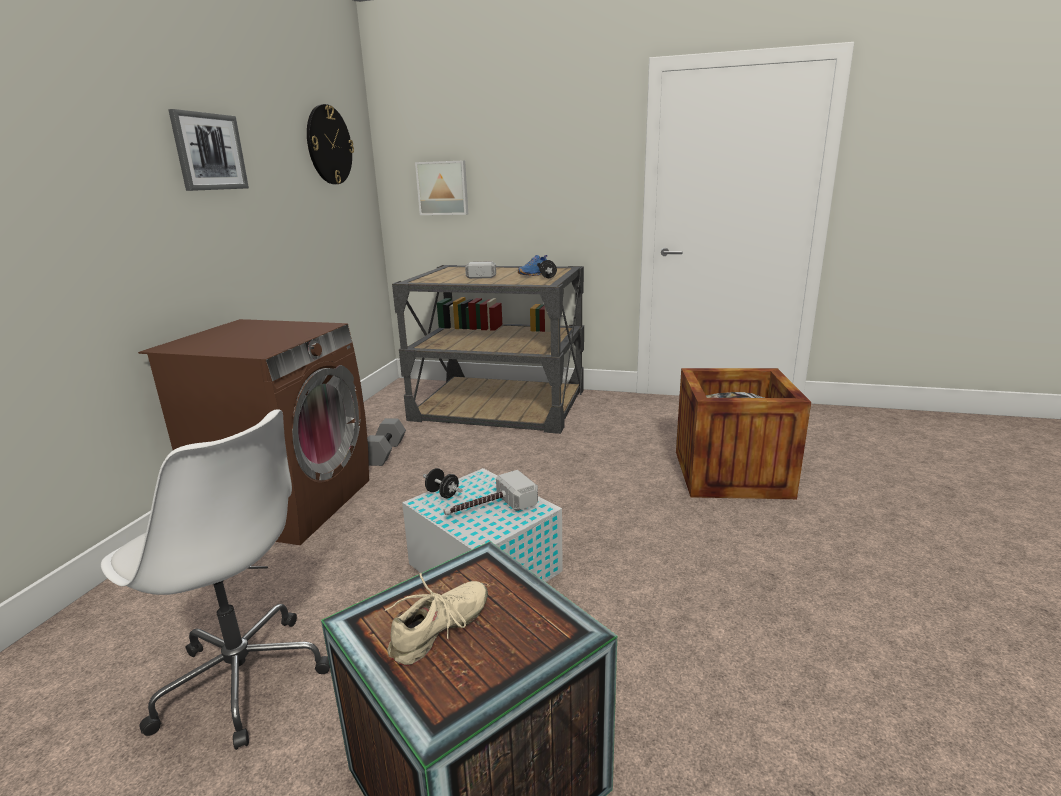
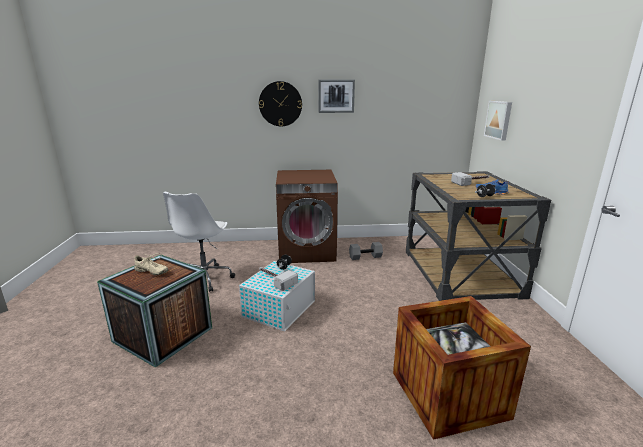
camera: 70 degrees right, 0 degrees up
wall clock [307,104,354,184] -> wall clock moved to [259,81,302,126]

